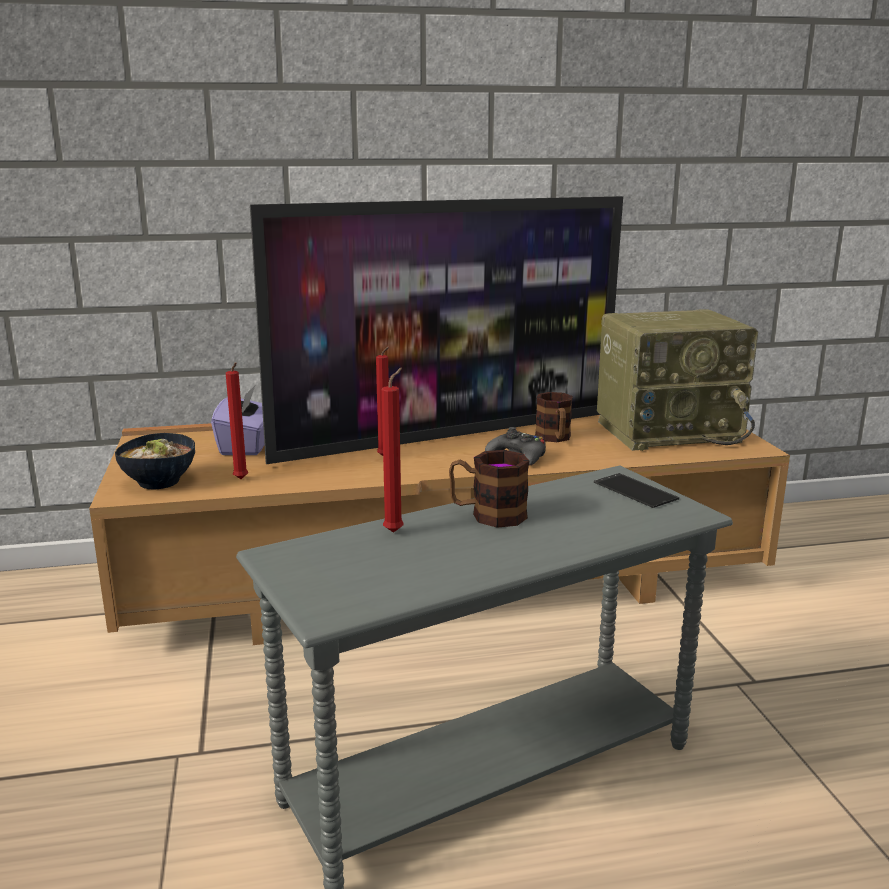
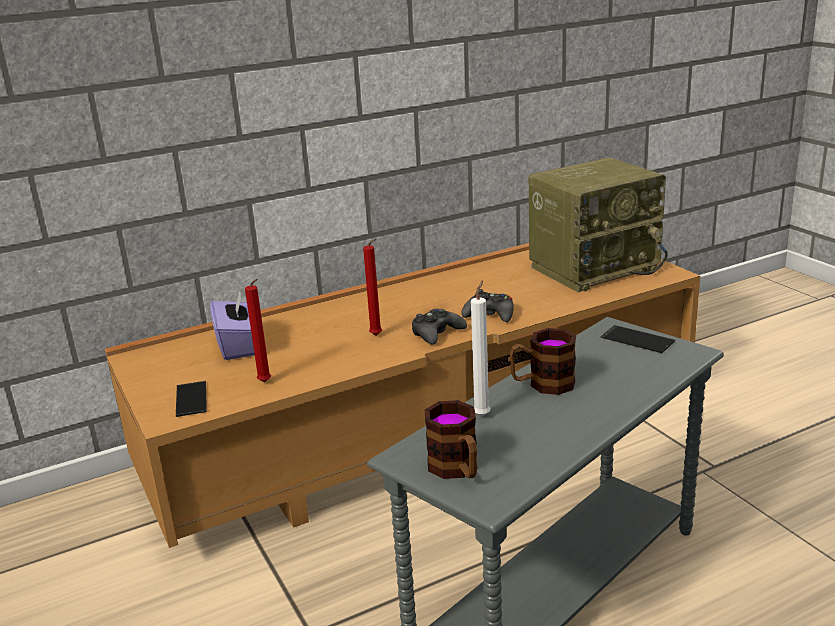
camera: 15 degrees left, 5 degrees up
bowl [115,433,195,489] -> phone [176,381,207,417]
television [250,196,623,464] -> none
red candle [382,367,403,533] -> white candle [471,281,490,416]
mug [535,392,573,442] -> mug moved to [425,400,477,479]
none -> black game controller [412,308,467,345]

